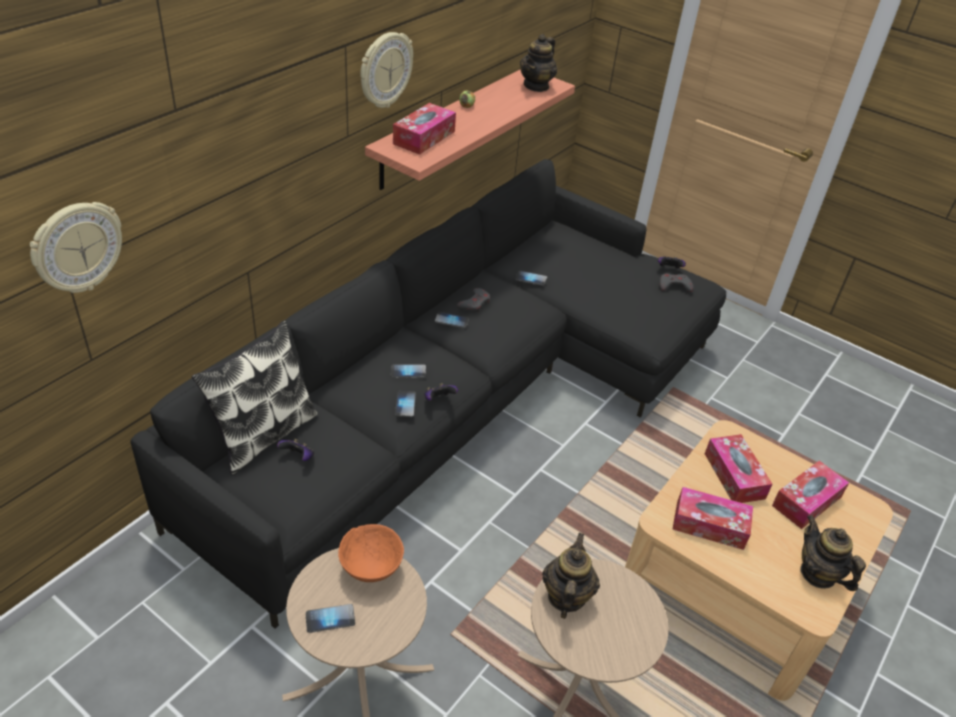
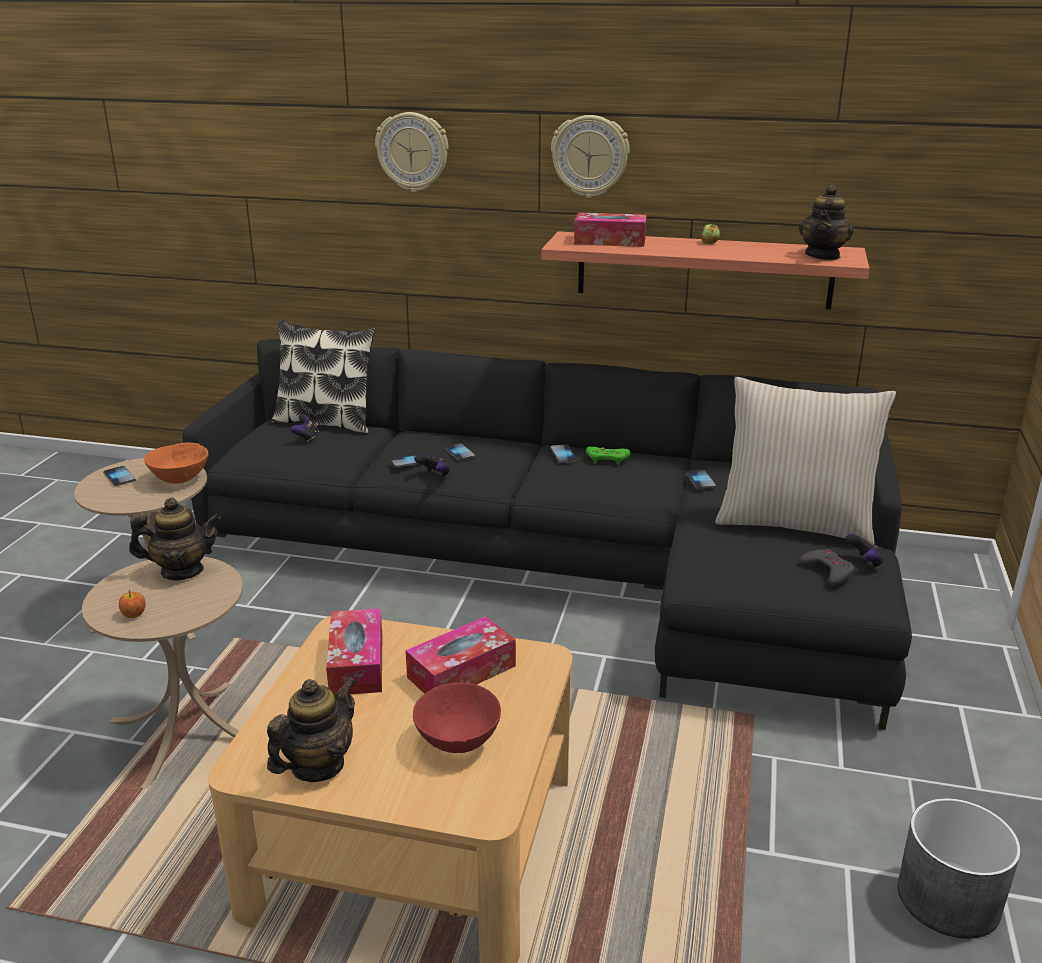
camera: 70 degrees right, 15 degrees down
wall clock [30,202,122,293] -> wall clock moved to [375,112,448,192]
grey game controller [456,288,490,312] -> green game controller [586,447,631,465]
teapot [520,34,557,92] -> teapot turned 75 degrees counterclockwise [799,185,854,260]
tissue box [772,461,849,529] -> red bowl [413,683,501,753]
none -> apple [119,590,146,618]
none -> beige pillow [715,377,896,546]
none -> grey planter [897,798,1021,939]

